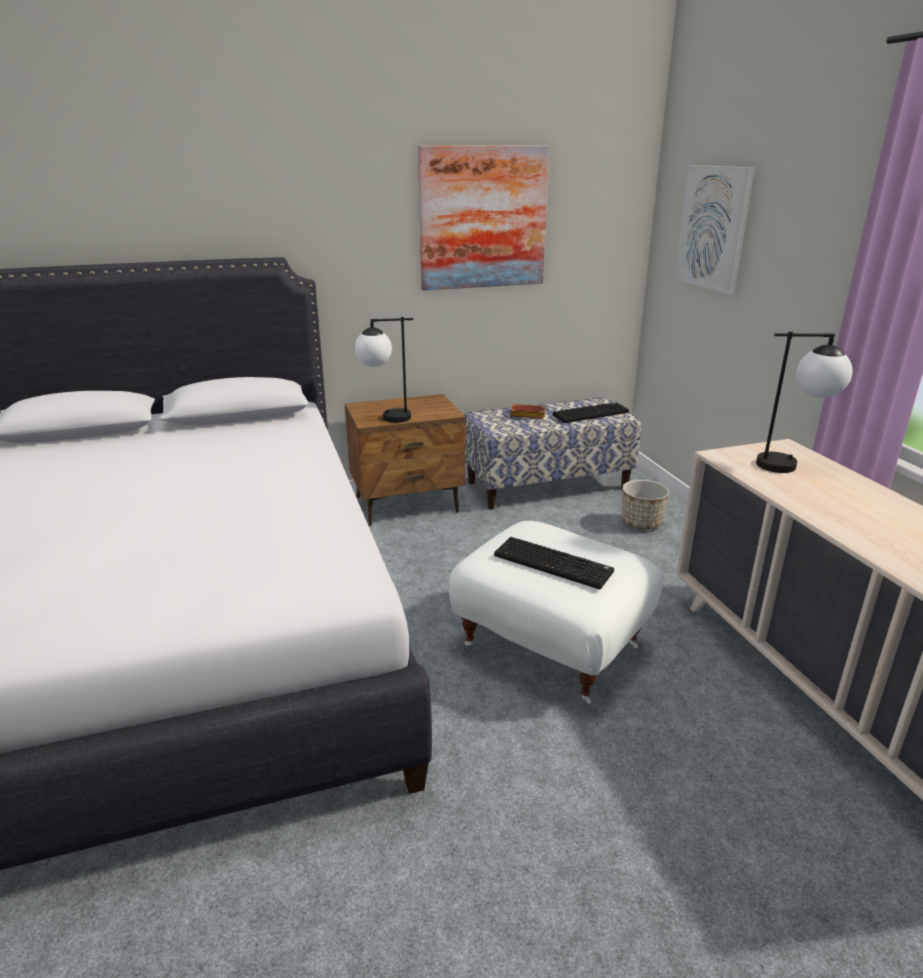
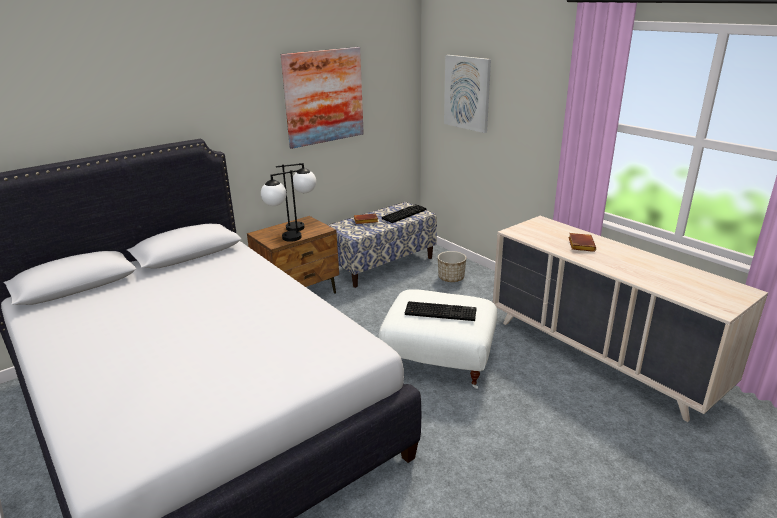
camera: 20 degrees left, 0 degrees up
table lamp [756,331,853,473] -> table lamp moved to [276,163,316,231]
none -> brown book [568,233,596,252]

